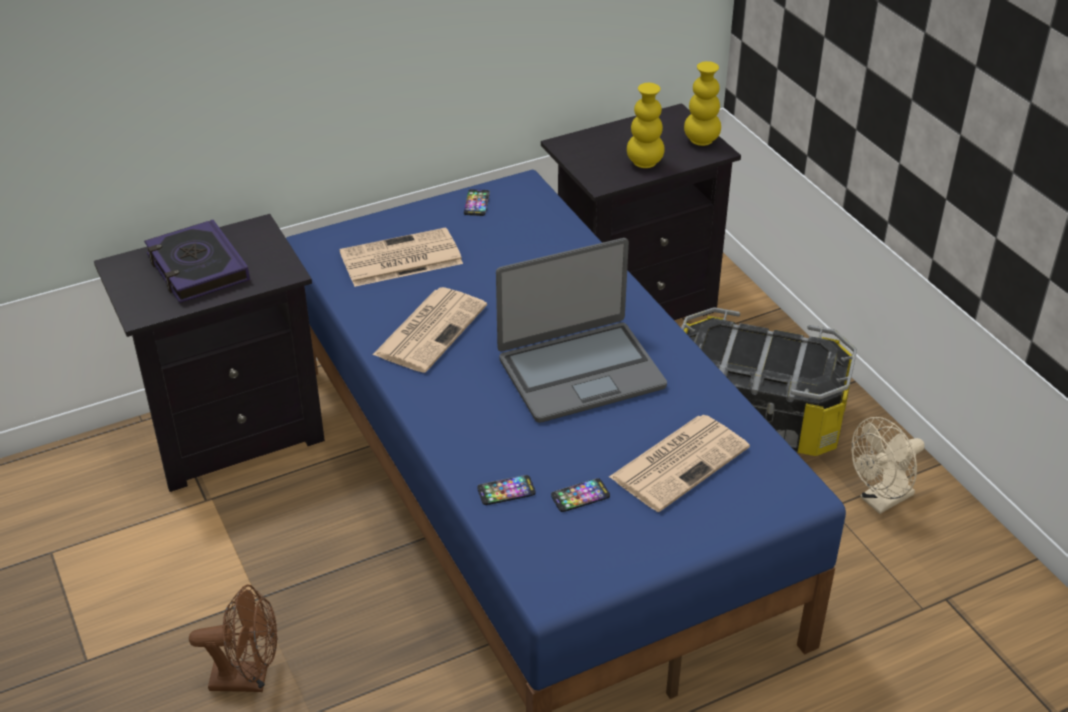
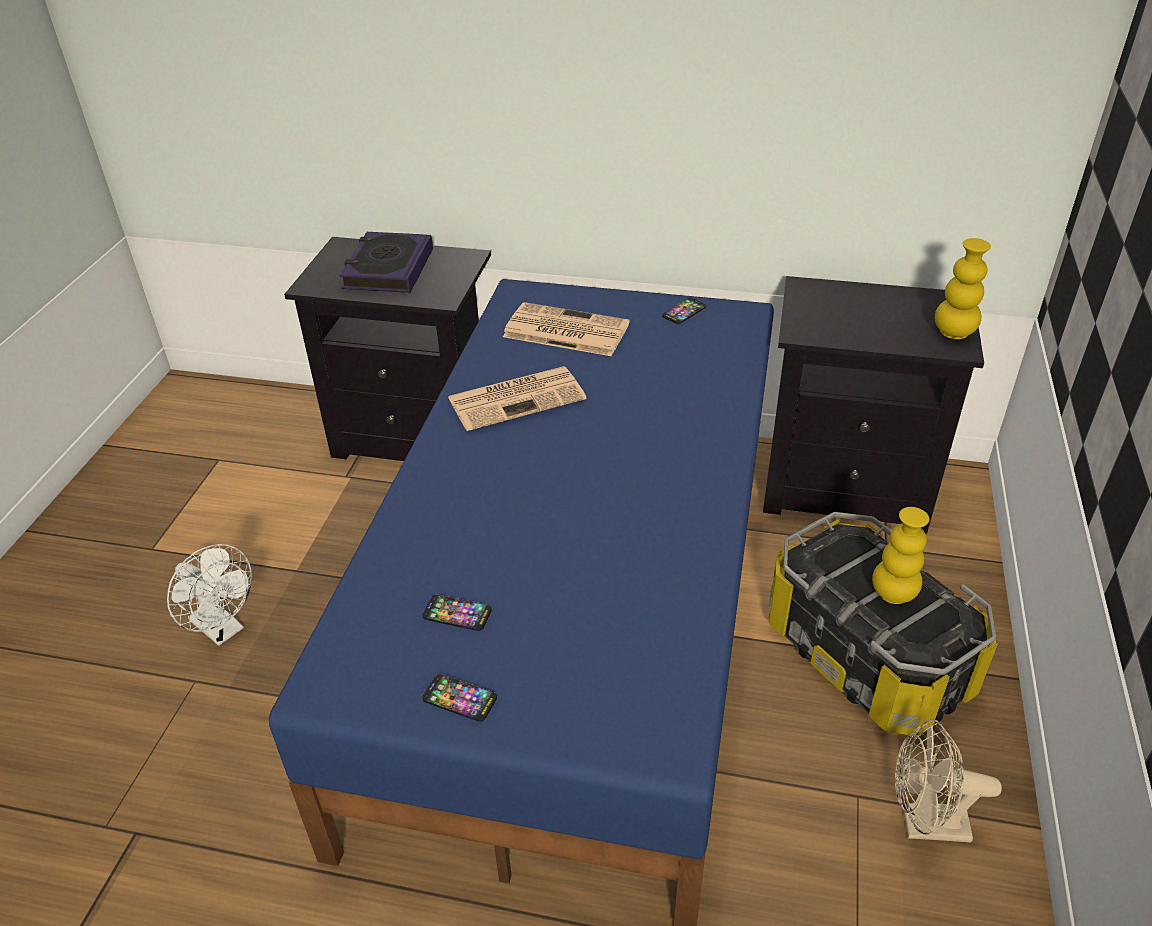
camera: 40 degrees right, 0 degrees up
brown fan [189,585,278,692] -> white fan [167,544,252,646]
phone [477,475,536,505] -> phone moved to [422,674,497,722]
laptop [496,238,667,423] -> none
newspaper [609,415,750,512] -> none
yellow vase [627,83,665,168] -> yellow vase moved to [872,507,929,604]

